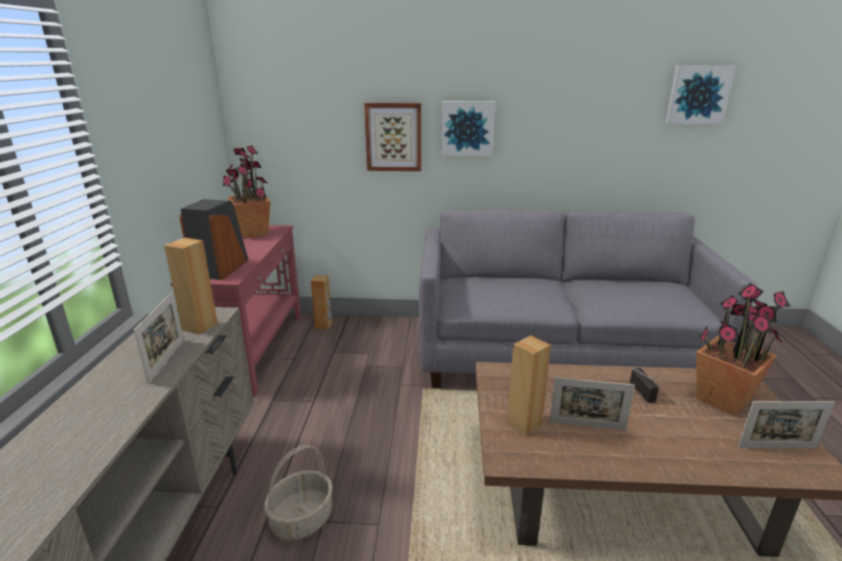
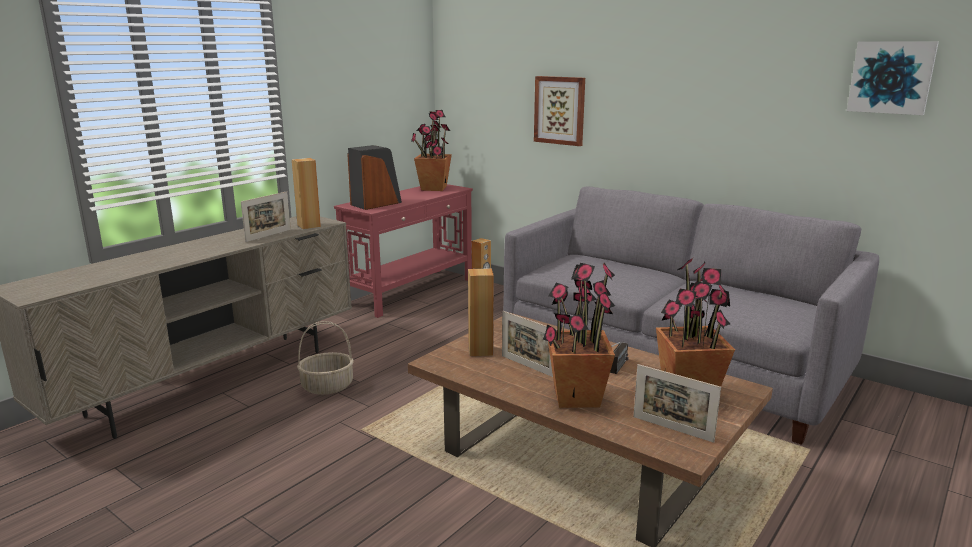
camera: 35 degrees right, 5 degrees down
picture [441,101,496,156] -> none
none -> potted plant [543,262,615,408]

